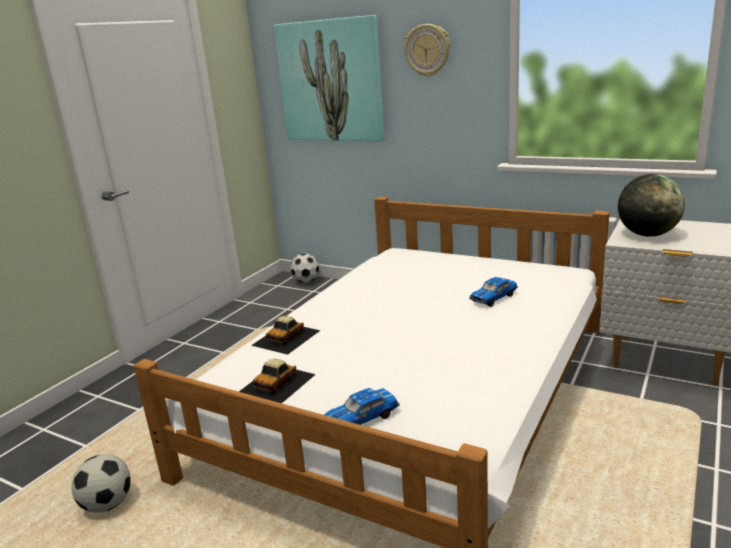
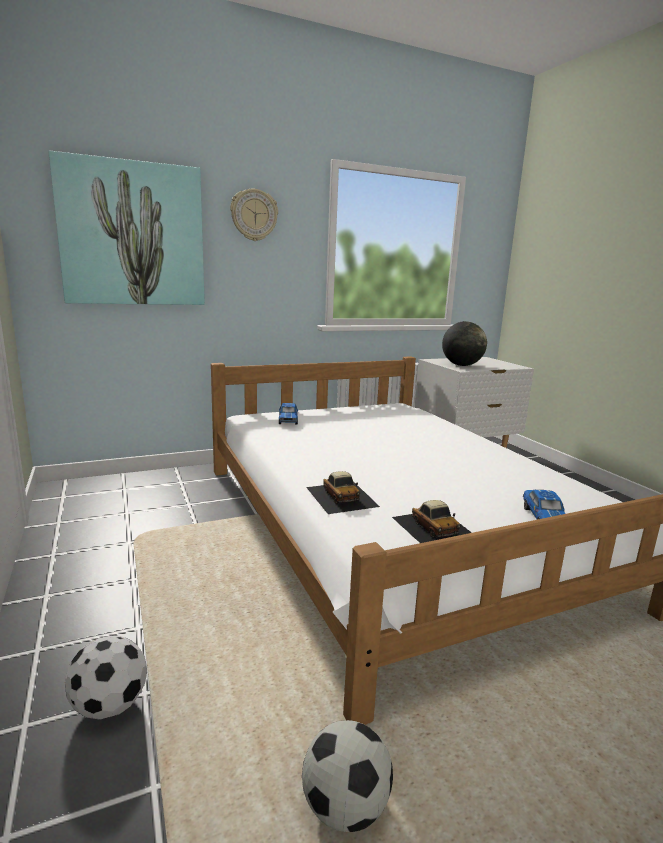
camera: 55 degrees left, 5 degrees down
football [290,253,320,283] -> football moved to [65,635,147,719]
toy car [469,277,518,307] -> toy car moved to [279,403,298,424]

